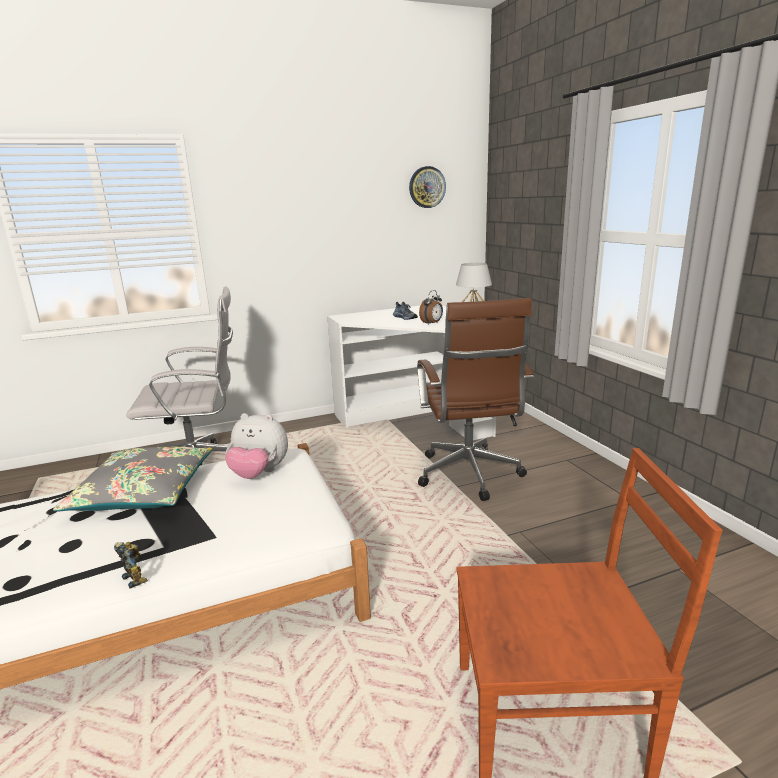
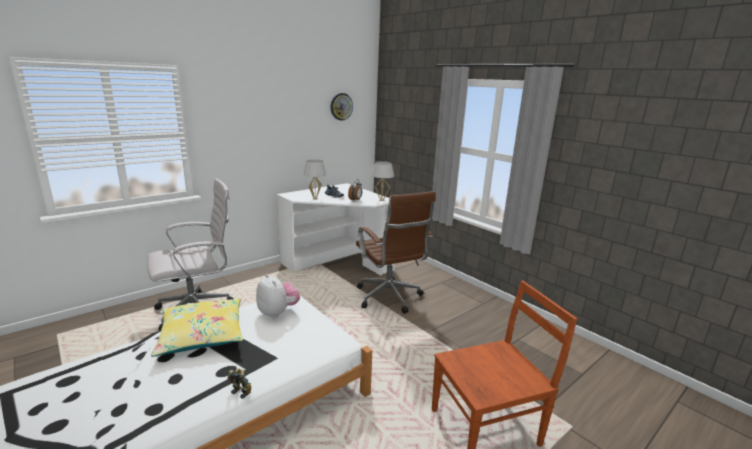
camera: 20 degrees left, 0 degrees up
grey pillow [53,447,212,511] -> yellow pillow [151,298,243,357]
plush toy [225,413,288,479] -> plush toy turned 120 degrees counterclockwise [256,274,300,318]
none -> white table lamp [303,160,327,200]

